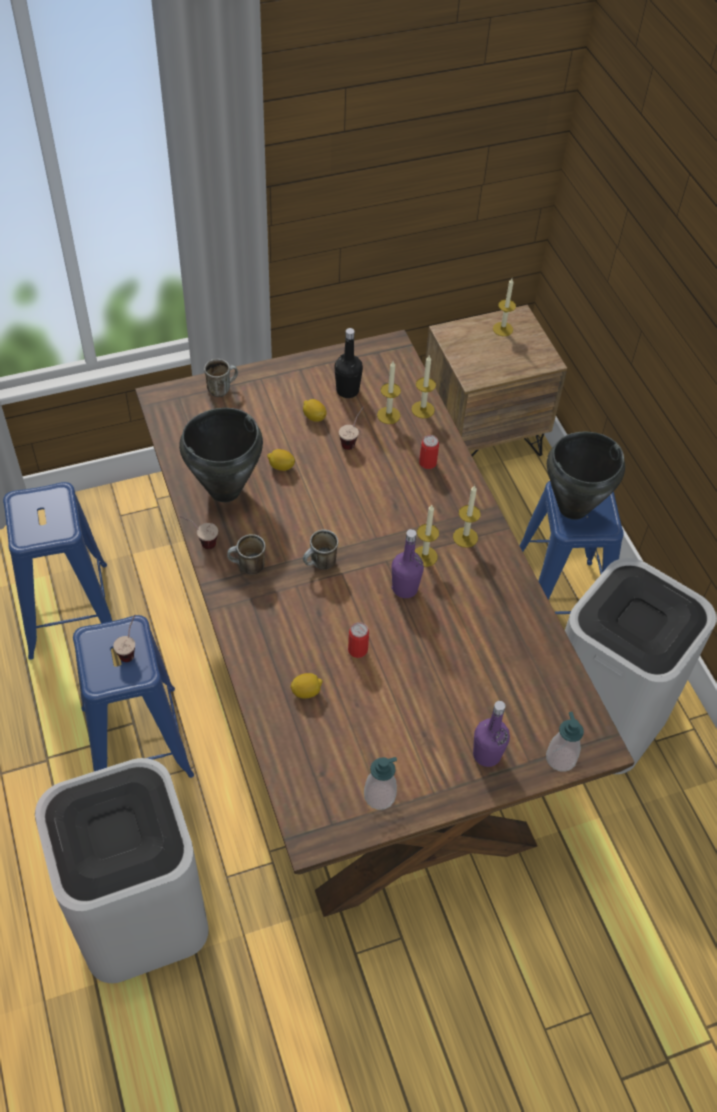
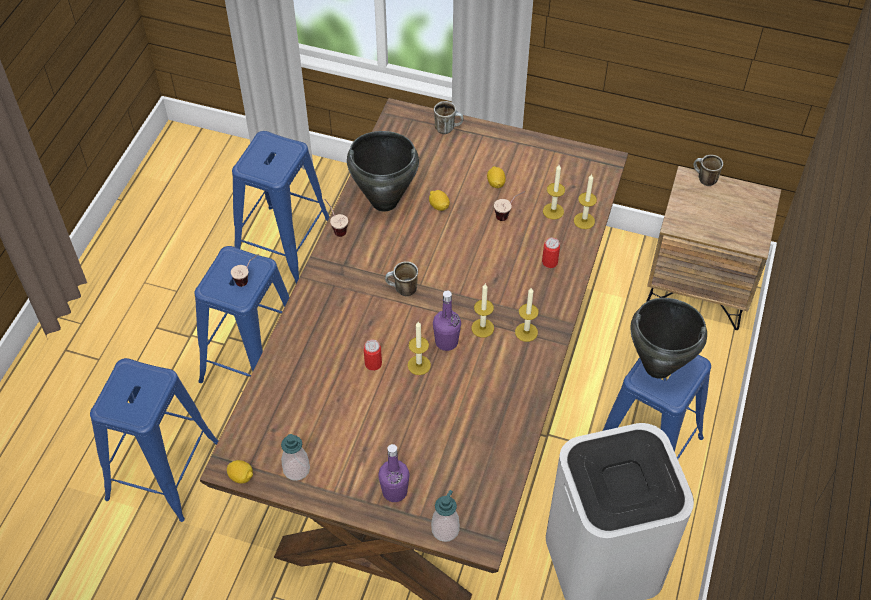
camera: 40 degrees right, 0 degrees up
white trash can [35,758,209,983] -> blue stool [90,358,219,522]
mug [227,534,266,575] -> mug moved to [694,155,723,186]
lemon [290,673,323,698] -> lemon moved to [227,460,253,484]
black bottle [334,328,363,398] -> none
candle [493,278,516,336] -> candle moved to [407,322,431,375]

